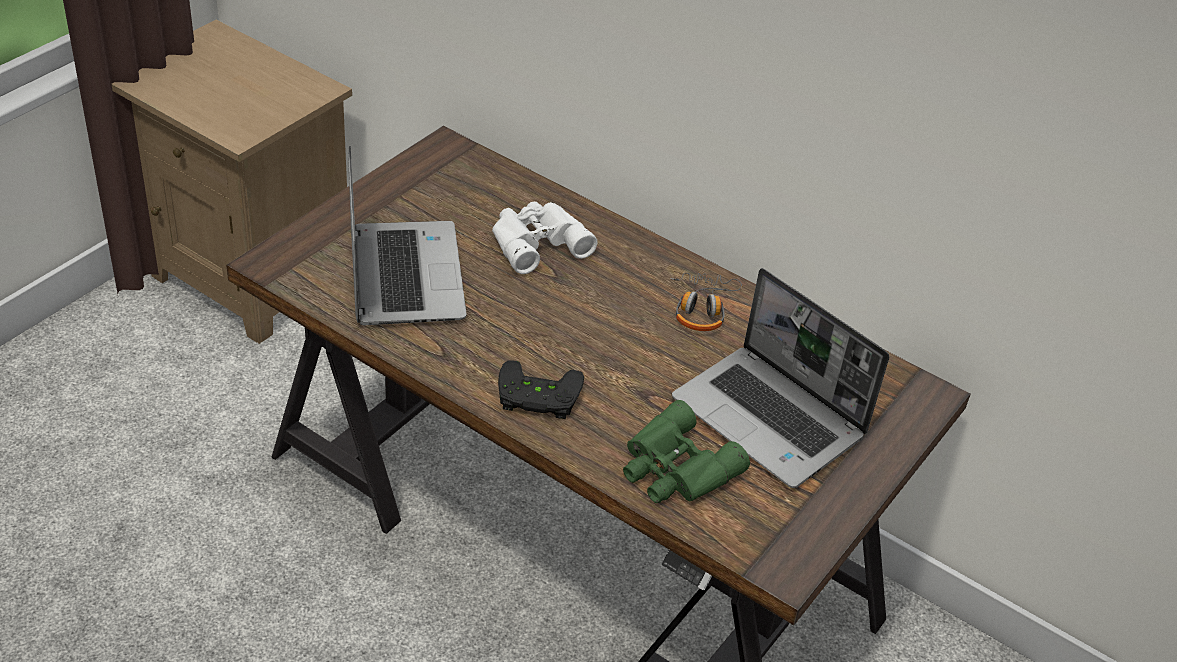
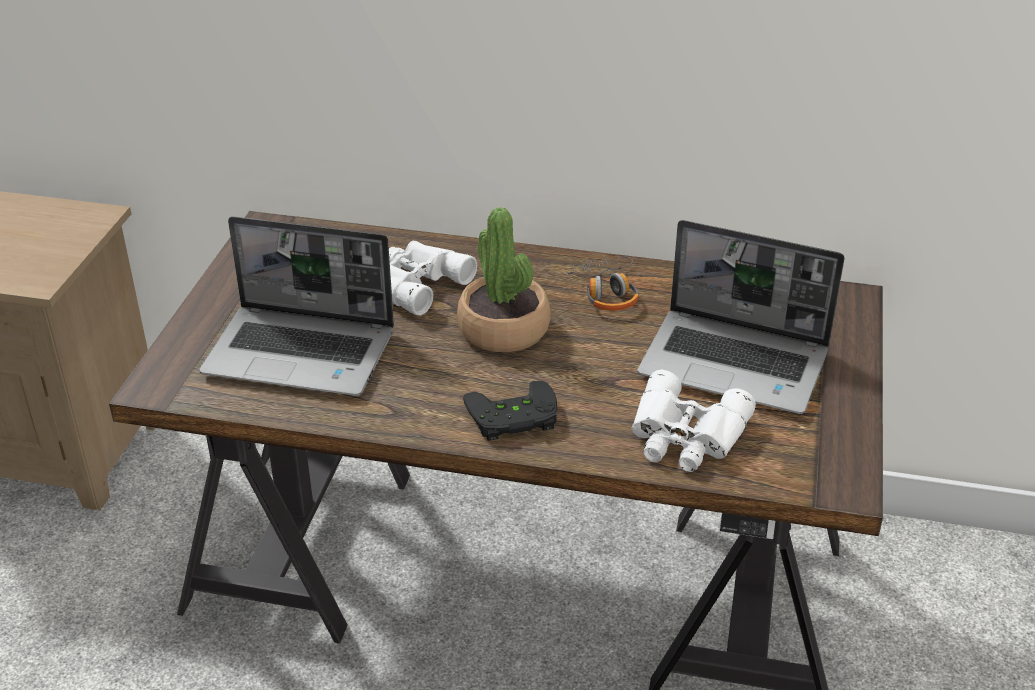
camera: 20 degrees left, 5 degrees down
laptop [348,146,467,325] -> laptop turned 135 degrees clockwise [200,216,394,396]
green binoculars [623,400,750,503] -> white binoculars [632,370,756,472]
none -> potted plant [457,207,551,352]

